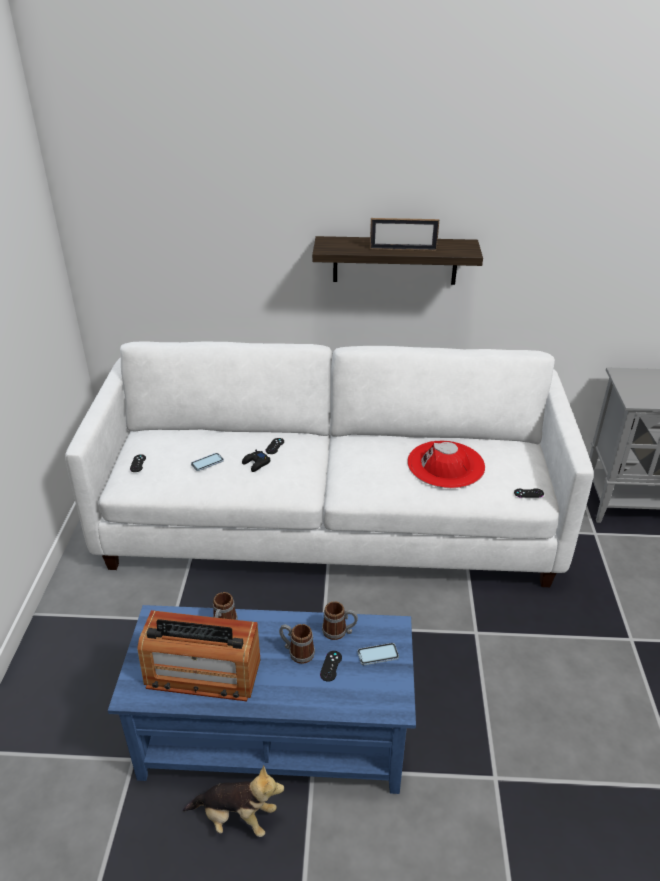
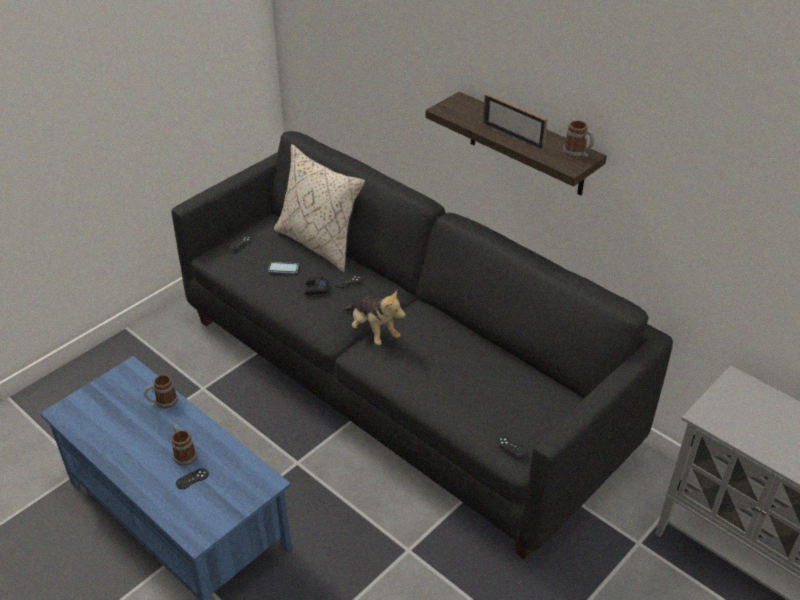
camera: 40 degrees right, 5 degrees up
white sofa [65,341,594,587] -> black sofa [172,131,673,559]
radio [137,610,260,701] -> none
plush toy [183,765,284,837] -> plush toy moved to [344,290,406,345]
mug [322,601,358,640] -> mug moved to [563,120,594,158]
phone [357,643,399,665] -> none
red hat [407,441,485,488] -> none
none -> beige pillow [274,144,365,272]

